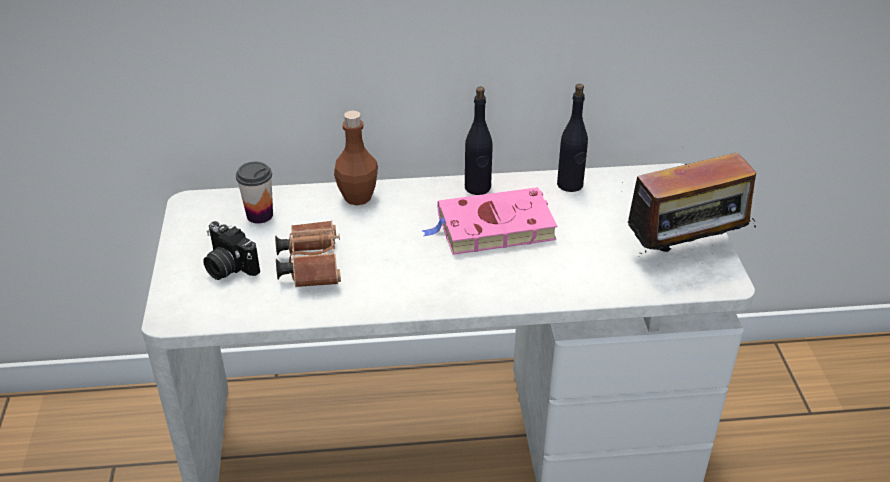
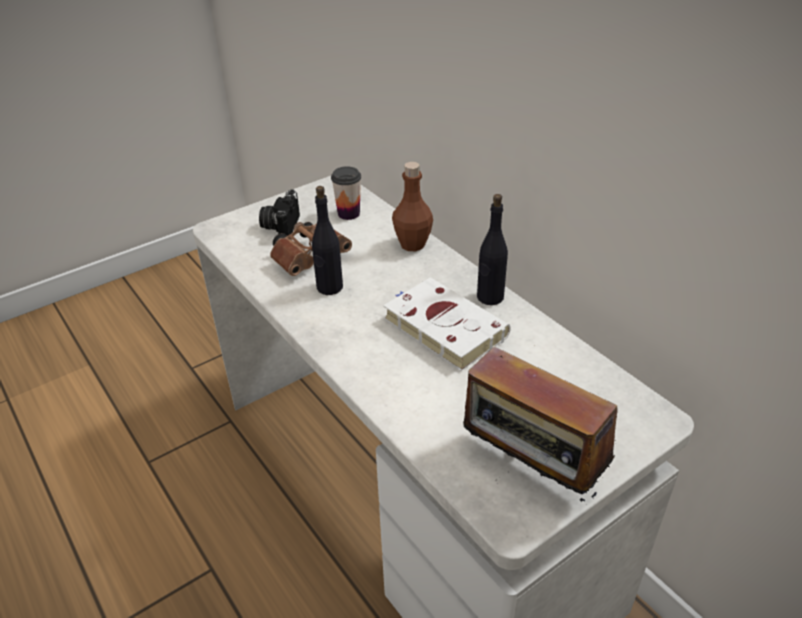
camera: 60 degrees right, 0 degrees up
pink book [422,187,558,255] -> white book [383,277,511,371]
black bottle [557,84,588,192] -> black bottle moved to [312,186,343,295]

